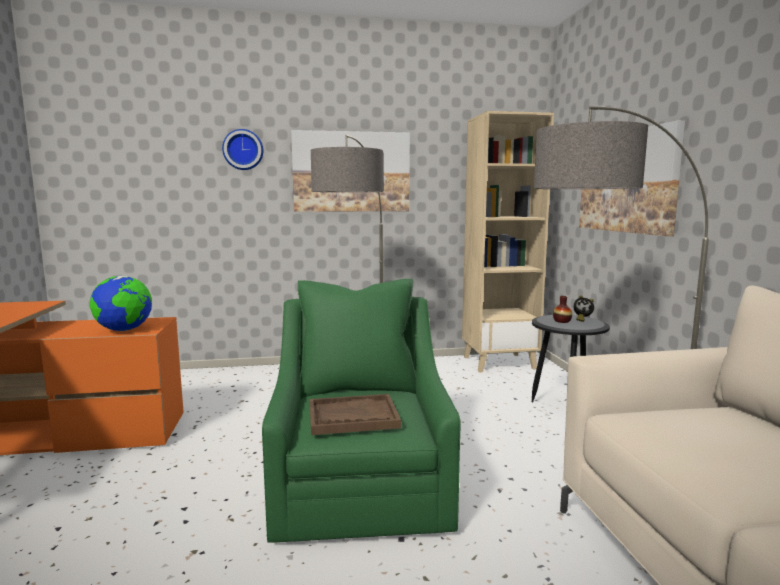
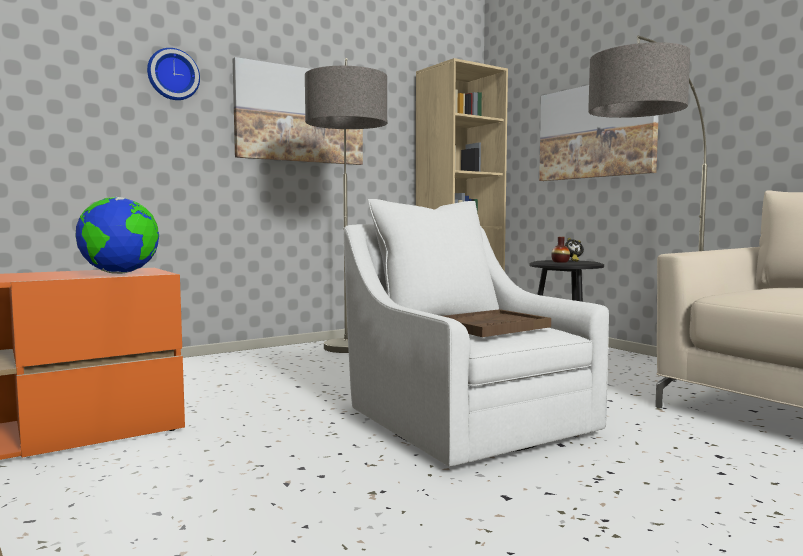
camera: 25 degrees left, 5 degrees down
green armchair [262,279,460,543] -> white armchair [343,199,609,467]

